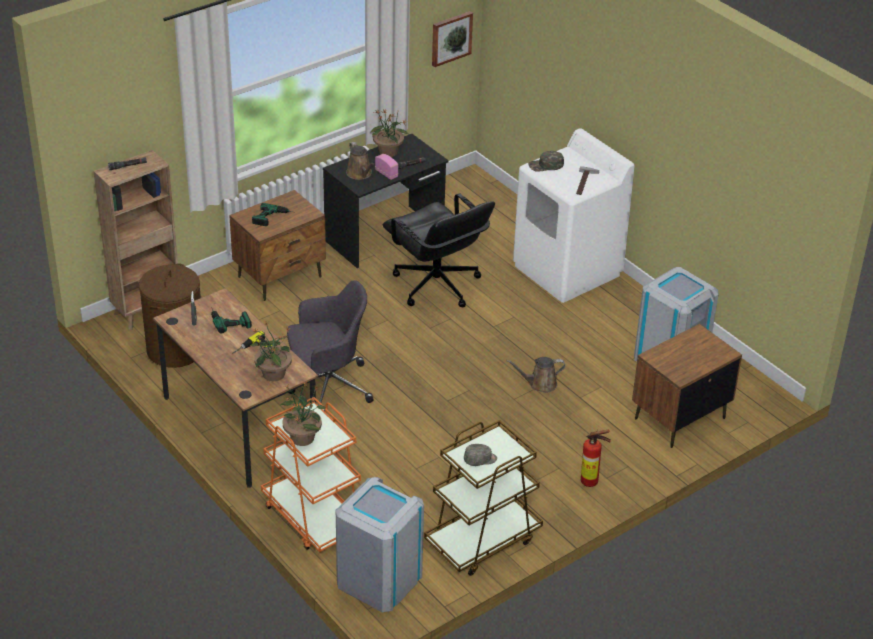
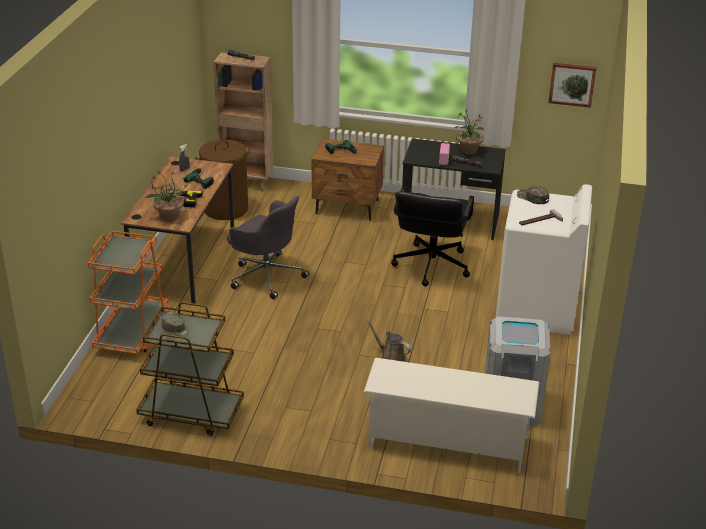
camera: 50 degrees right, 5 degrees down
potted plant [281,382,326,446] -> none
grey trash can [336,477,424,612] -> none
brown watering can [346,142,374,180] -> none
fire extinguisher [581,429,611,487] -> none
brown nightstand [632,324,742,448] -> white shoe rack [364,358,539,473]

